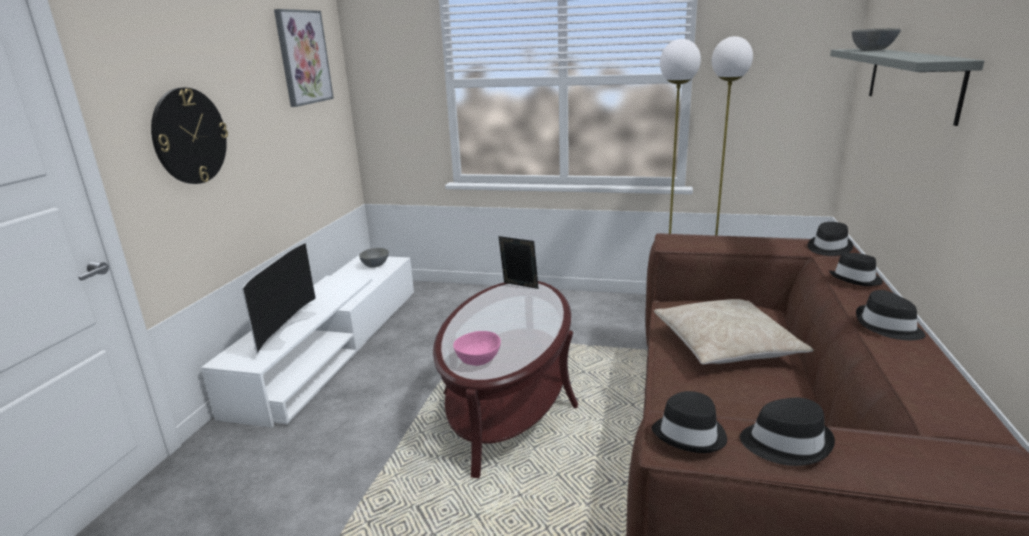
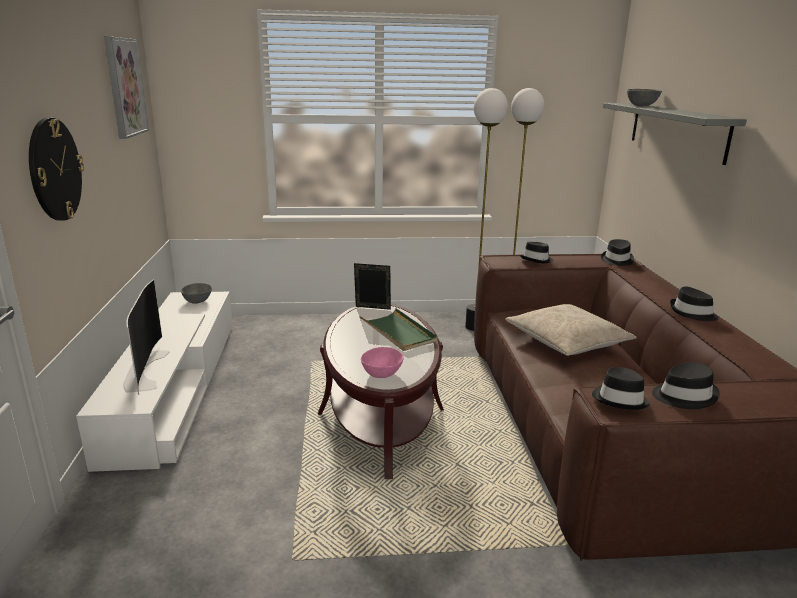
camera: 20 degrees left, 0 degrees up
black hat [829,253,883,286] -> black hat moved to [520,242,553,263]
none -> green tray [360,308,438,351]

